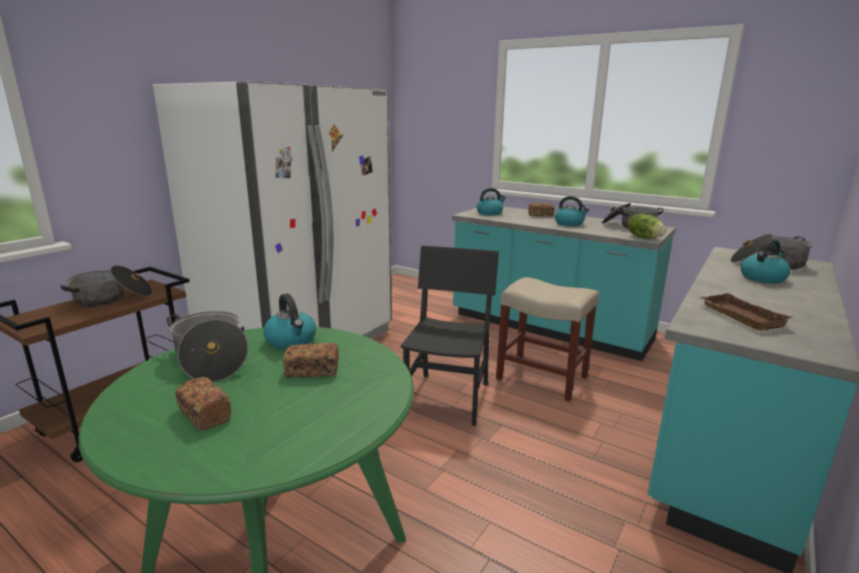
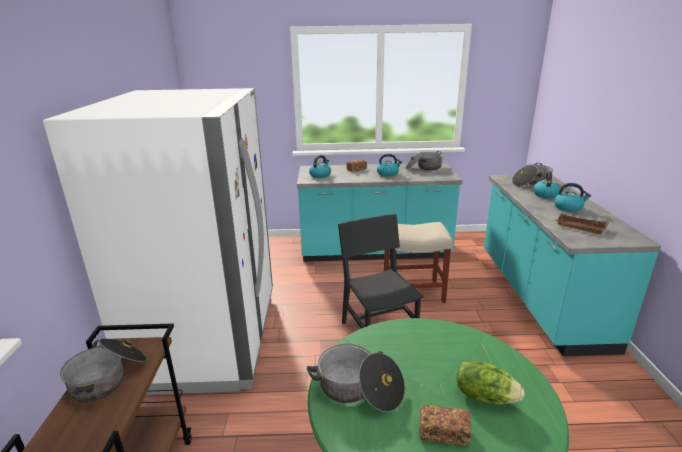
camera: 35 degrees left, 5 degrees up
kettle [263,294,316,349] -> kettle moved to [554,183,591,212]
bread [283,343,339,378] -> none
lettuce [627,214,667,238] -> lettuce moved to [457,361,525,405]

